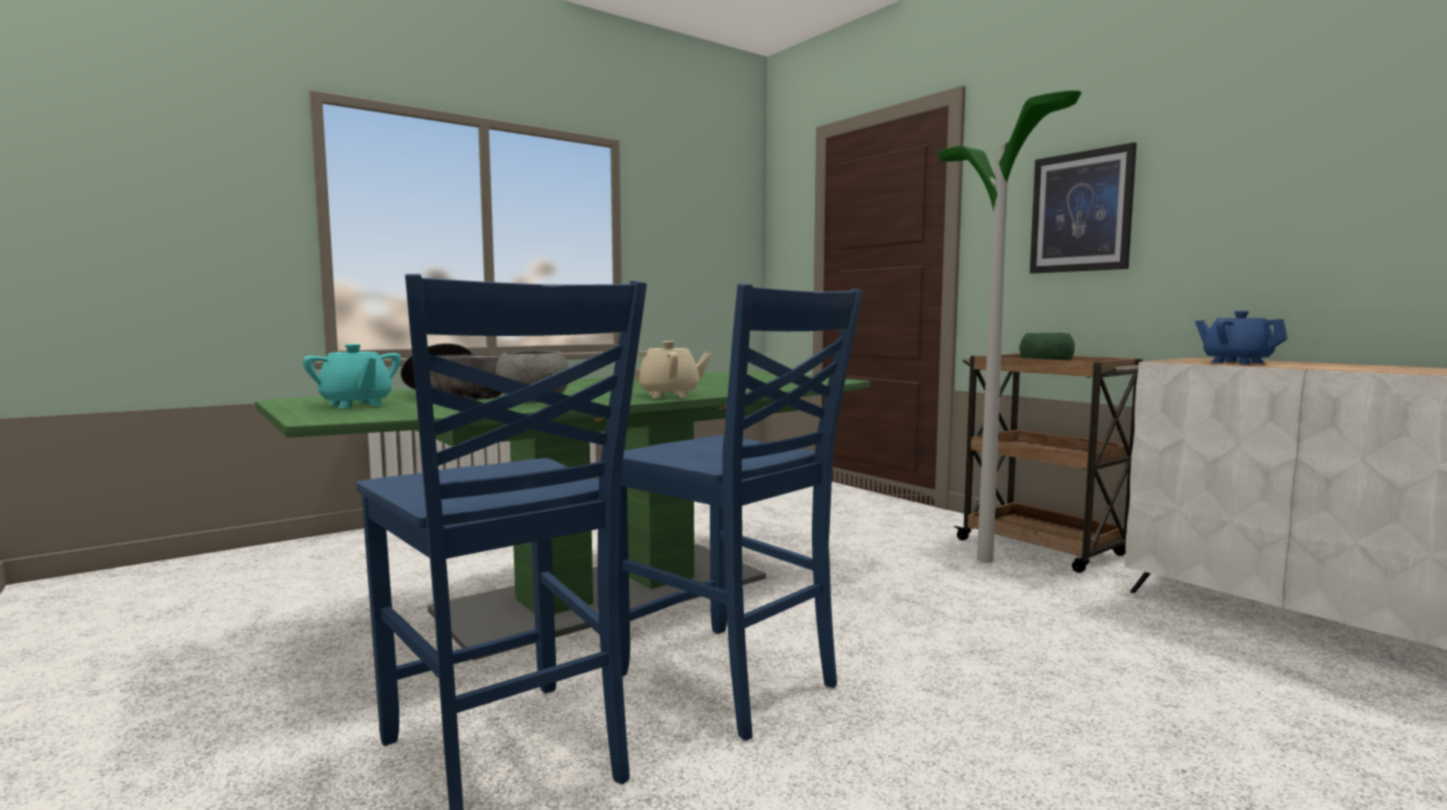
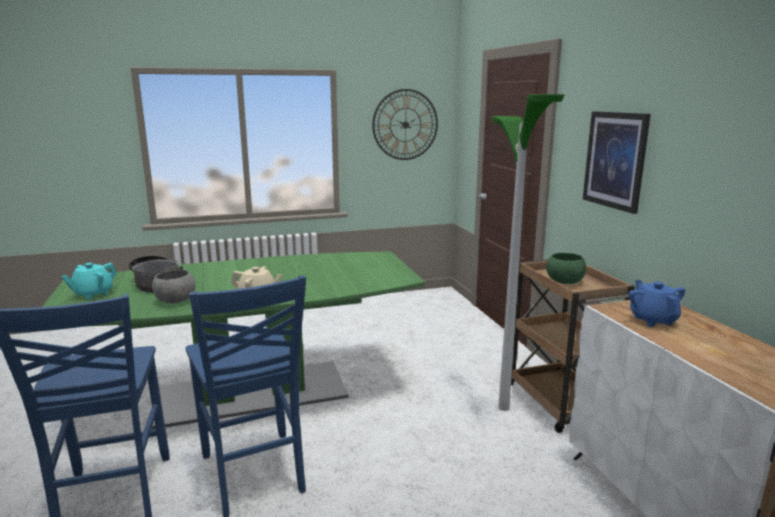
camera: 20 degrees right, 10 degrees up
turquoise teapot [303,344,401,408] -> turquoise teapot turned 60 degrees clockwise [61,263,117,299]
none -> wall clock [372,89,438,160]

